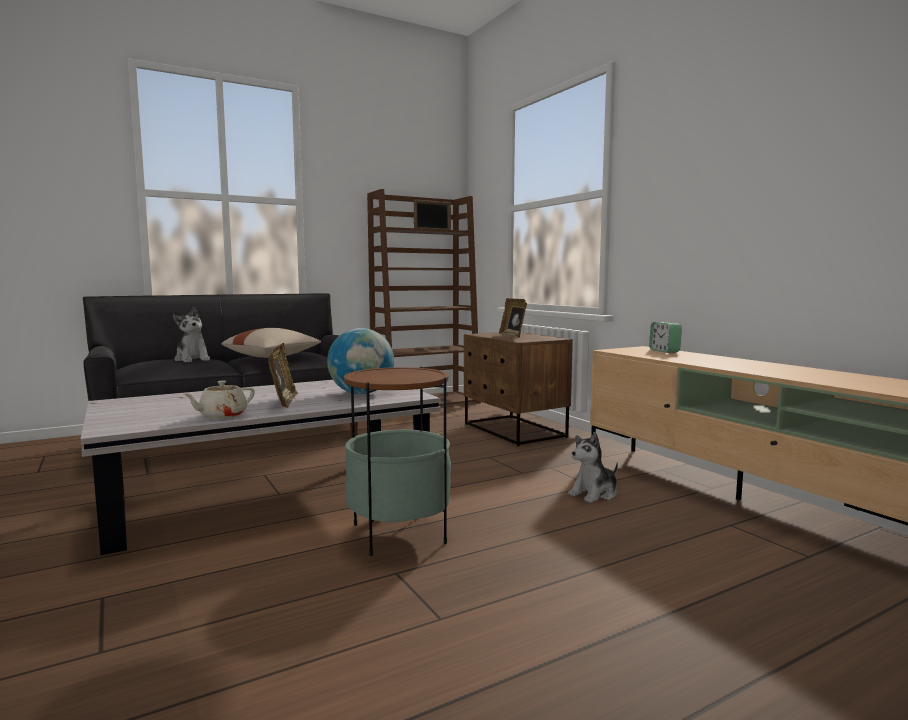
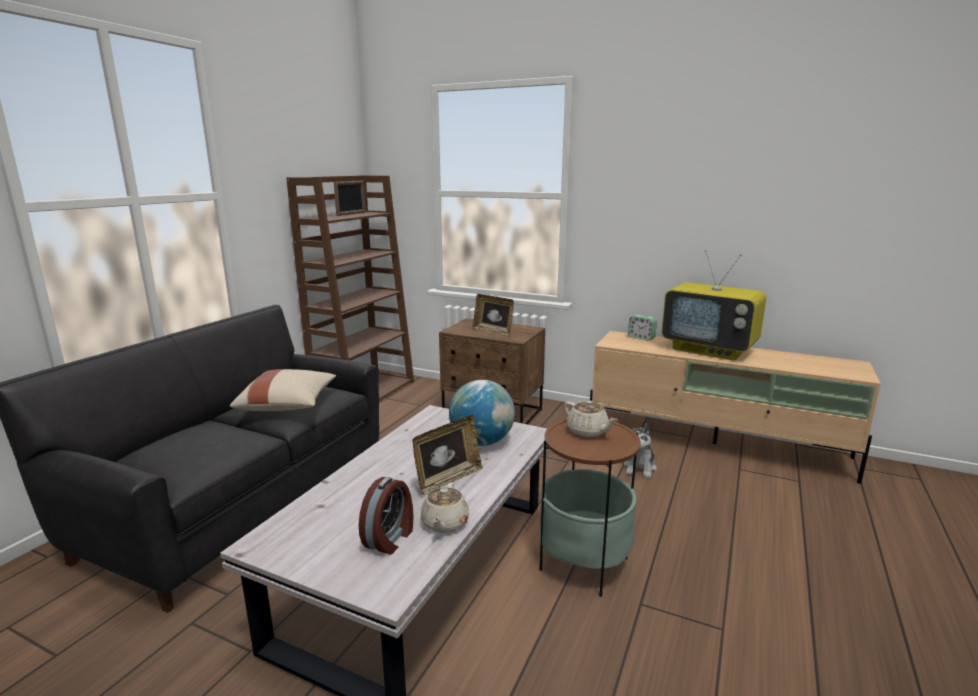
camera: 35 degrees left, 10 degrees up
plush toy [173,307,210,362] -> none
picture frame [268,343,298,408] -> picture frame turned 90 degrees clockwise [412,415,483,495]
none -> alarm clock [359,477,413,554]
none -> beige teapot [565,400,617,438]
none -> television [662,250,766,360]

